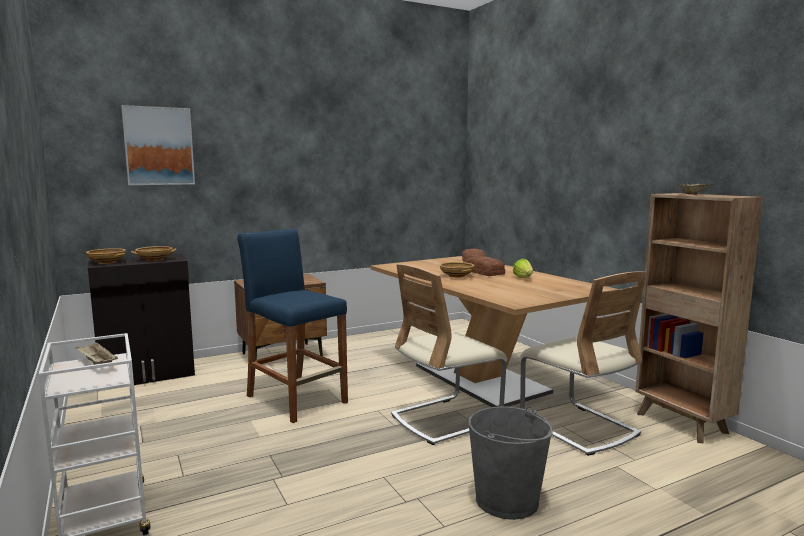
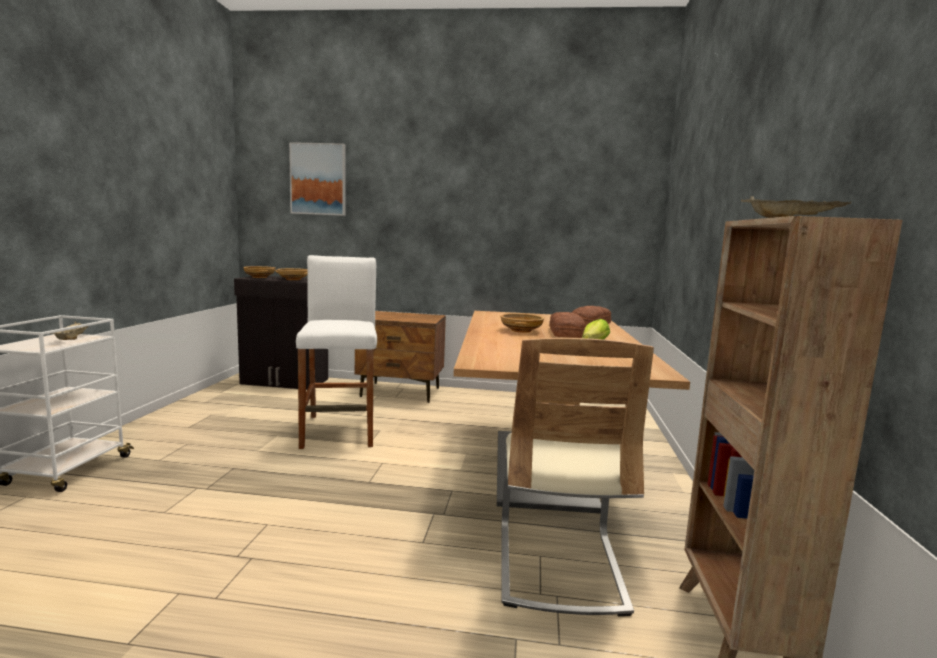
camera: 35 degrees right, 0 degrees up
blue stool [238,229,348,423] -> white stool [296,255,377,449]
beige chair [391,264,507,445] -> none
grey bucket [469,406,553,520] -> none

